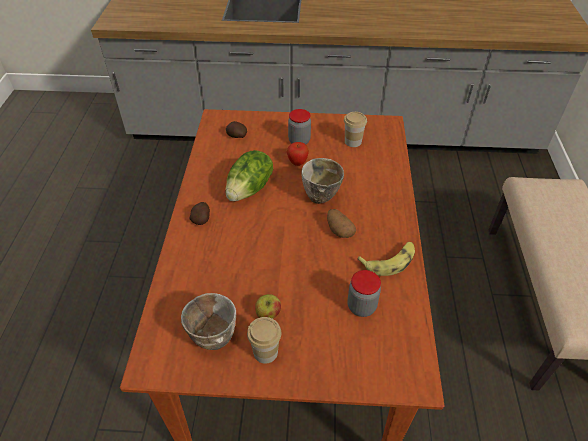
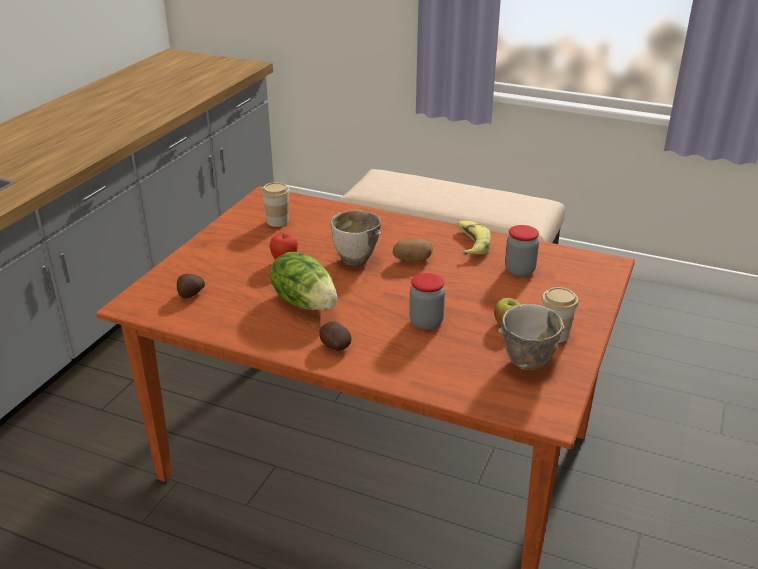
camera: 70 degrees left, 15 degrees down
jar [288,109,311,144] -> jar moved to [409,273,445,330]

